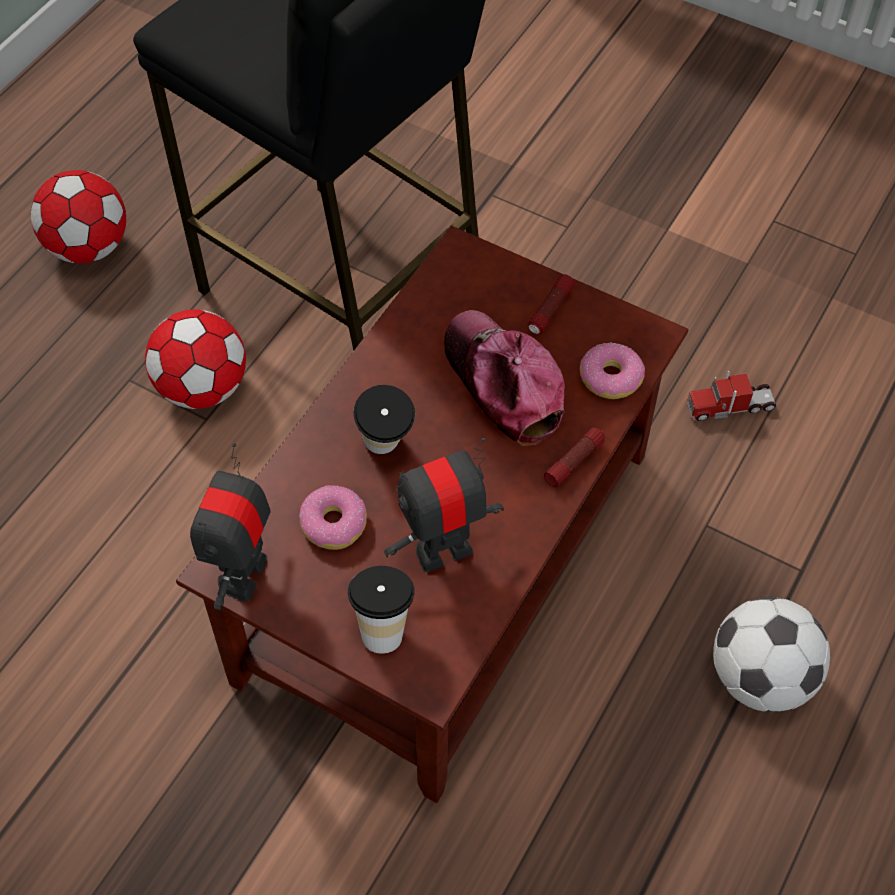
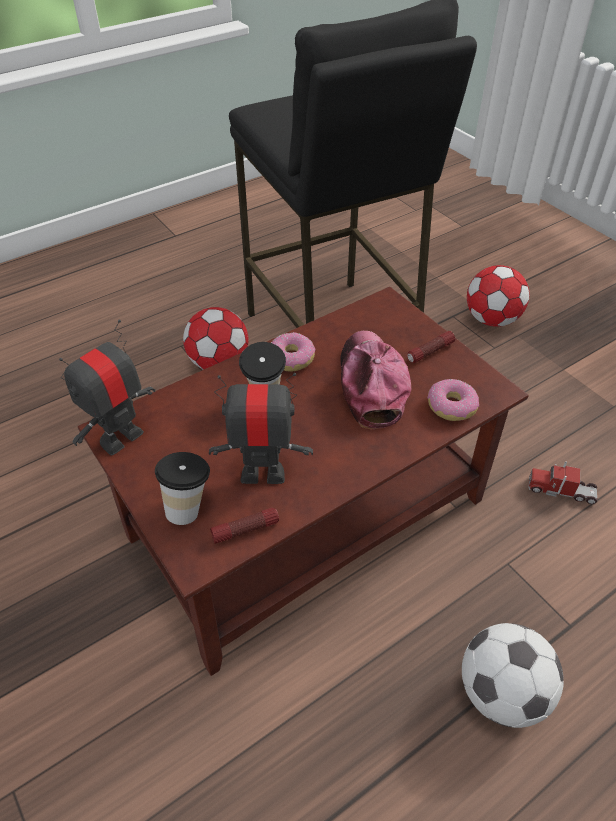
camera: 25 degrees right, 10 degrees down
football [31,170,126,264] -> football moved to [467,265,529,327]
donut [299,485,367,550] -> donut moved to [272,332,315,372]
flashlight [544,428,605,487] -> flashlight moved to [210,508,279,544]

